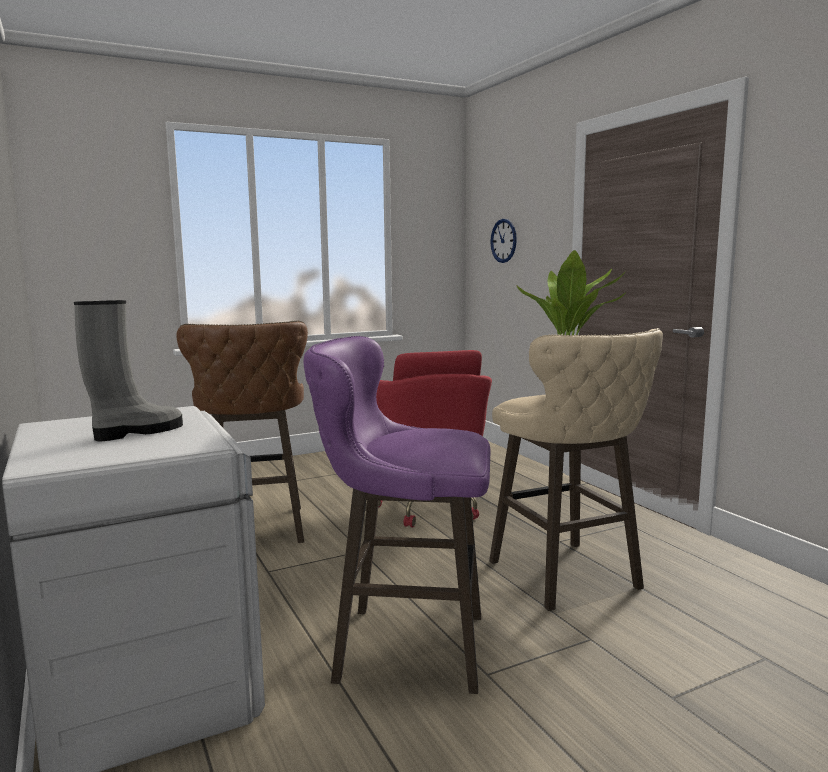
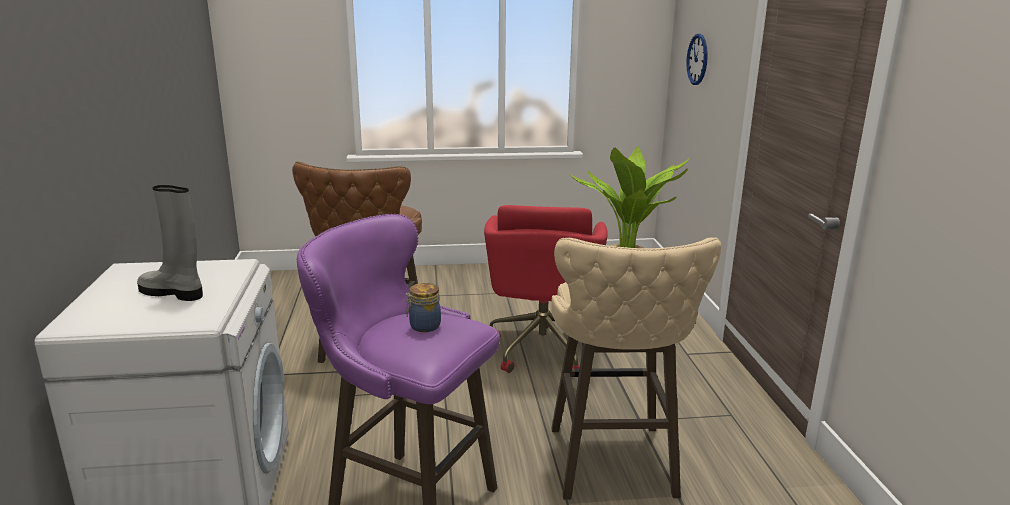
camera: 20 degrees right, 10 degrees up
grey boot [74,300,183,441] -> grey boot turned 135 degrees counterclockwise [137,185,203,301]
none -> jar [406,283,441,332]

